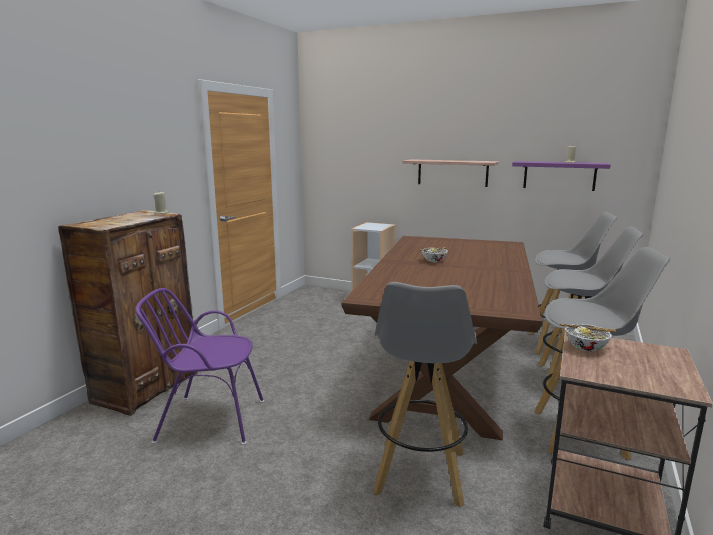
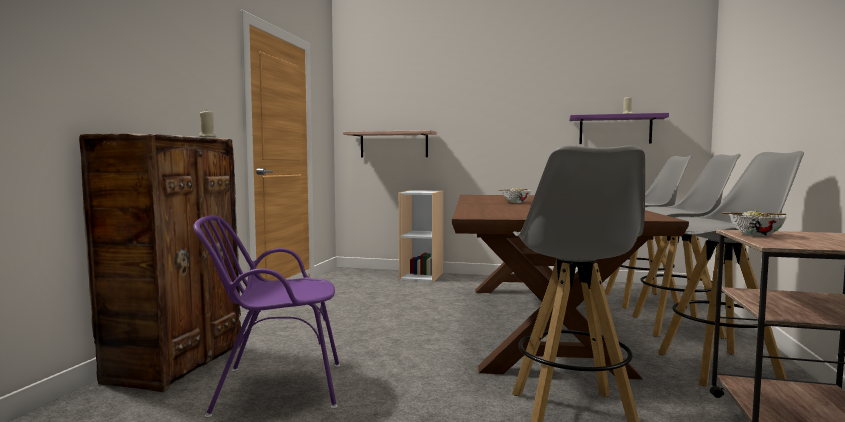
camera: 10 degrees left, 10 degrees down
shelf [402,159,499,187] -> shelf moved to [343,130,437,158]

